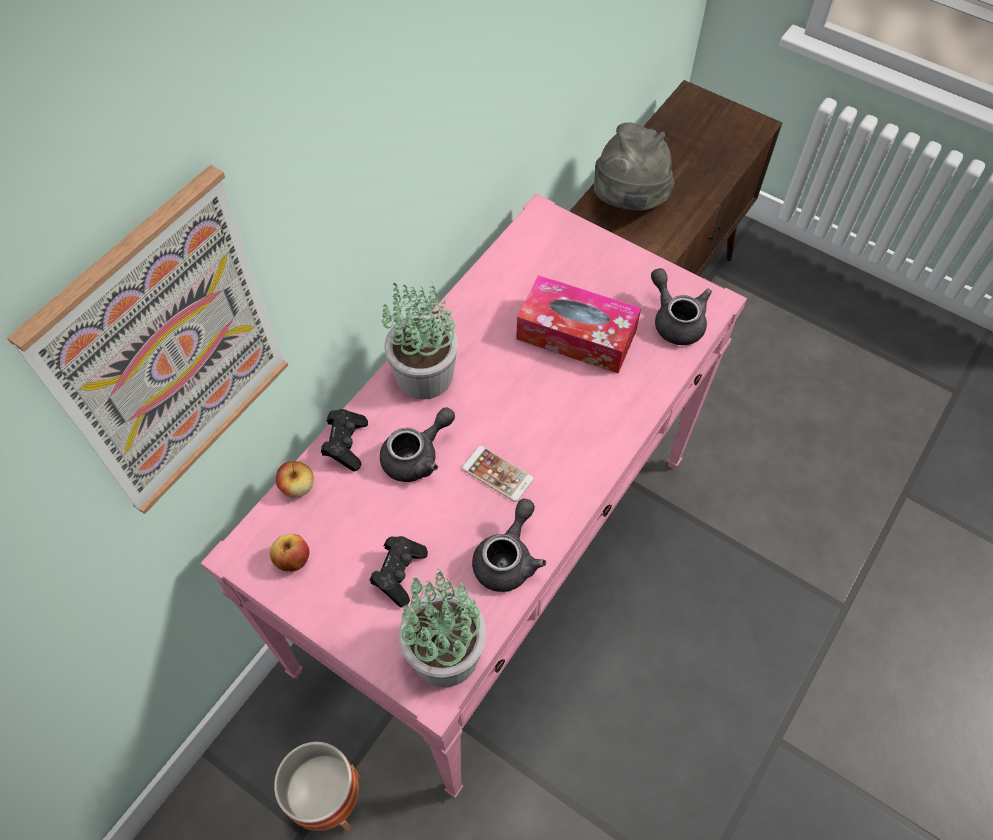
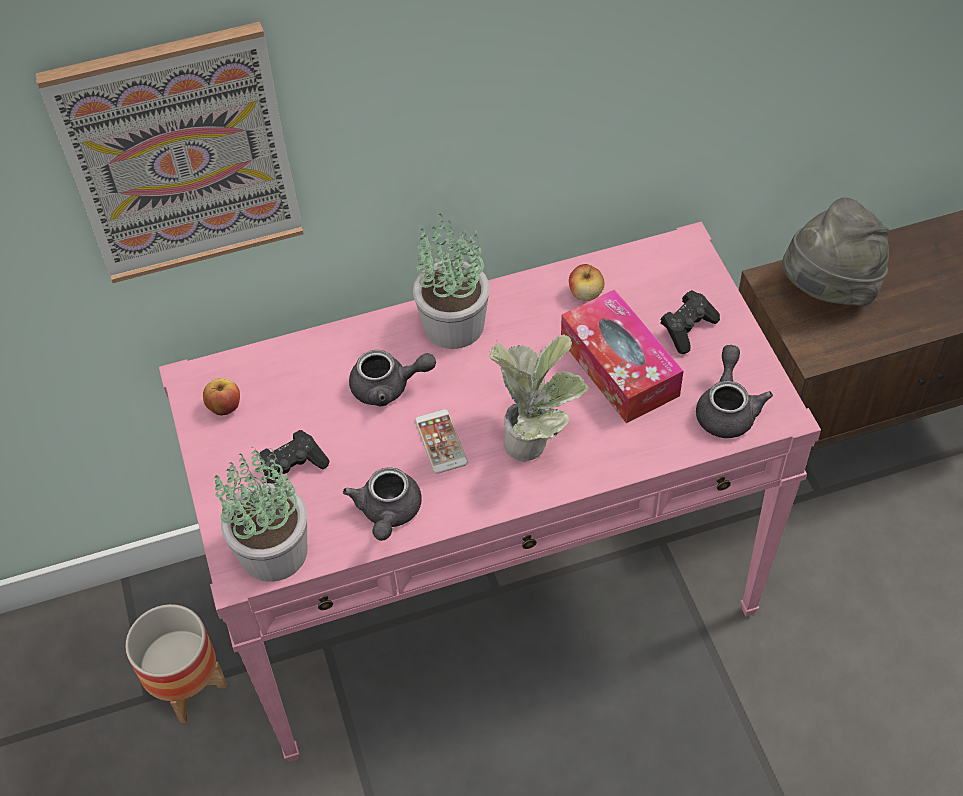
camera: 40 degrees right, 5 degrees down
apple [276,461,314,498] -> apple moved to [569,264,604,301]
black game controller [321,409,368,471] -> black game controller moved to [660,290,720,354]
grey teapot [472,498,546,592] -> grey teapot turned 120 degrees clockwise [343,467,422,541]
none -> potted plant [489,334,588,461]

